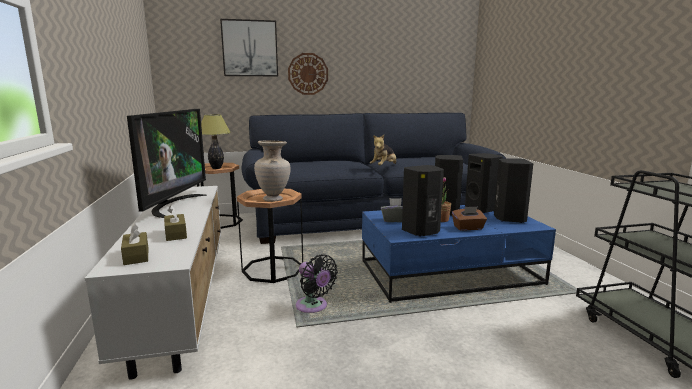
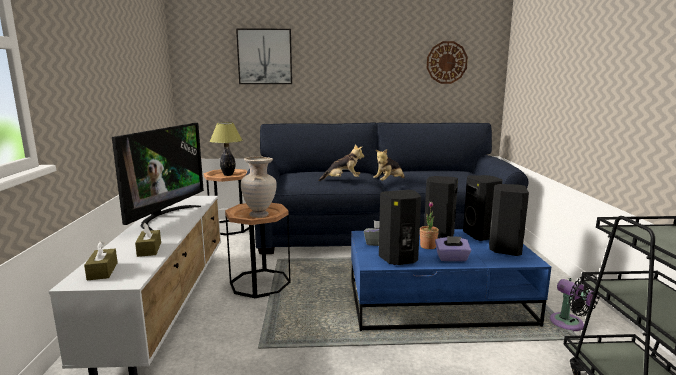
camera: 10 degrees right, 0 degrees up
wall clock [288,53,328,95] -> wall clock moved to [427,41,468,84]
black fan [296,254,338,313] -> black fan moved to [550,275,600,331]
brown tissue box [452,207,487,231] -> purple tissue box [435,236,471,261]
none -> plush toy [318,144,365,181]

